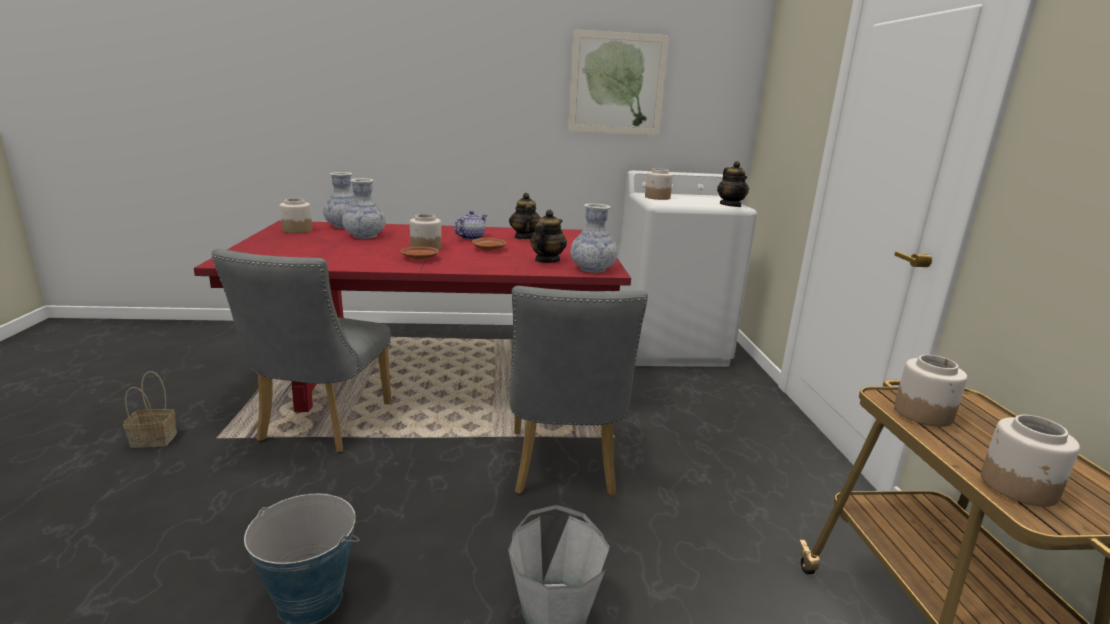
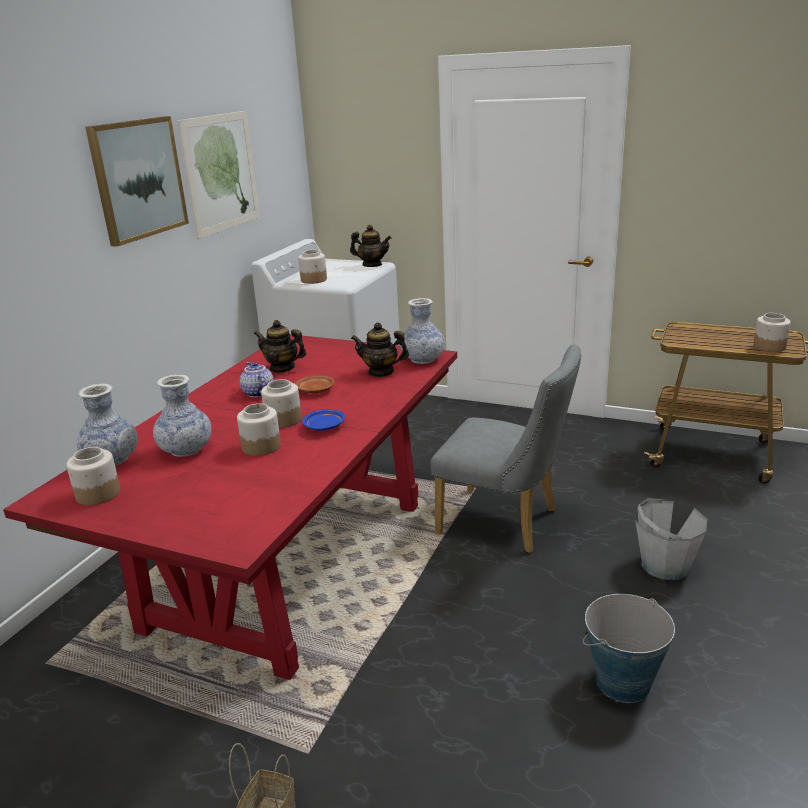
camera: 60 degrees left, 5 degrees up
grey chair [211,249,391,452] -> none
brown plate [400,247,439,260] -> blue plate [302,409,345,431]
teapot [530,209,567,263] -> teapot turned 45 degrees counterclockwise [351,322,409,377]
jar [894,355,968,427] -> jar moved to [237,403,281,456]
none -> picture [85,116,189,247]

